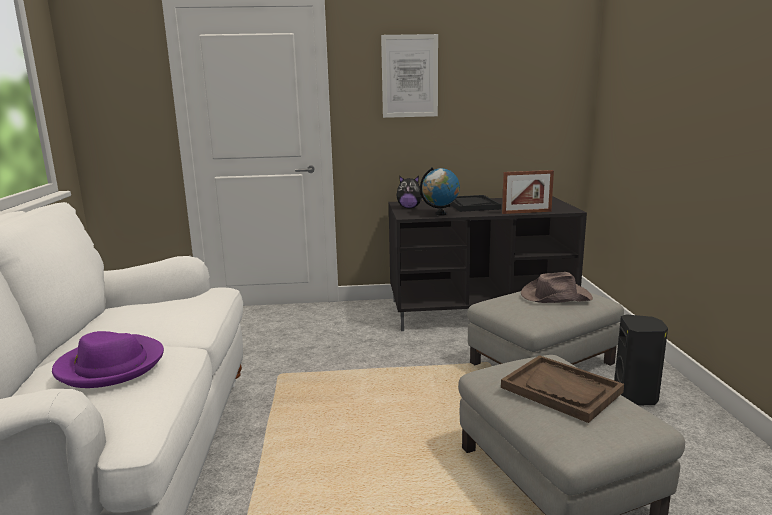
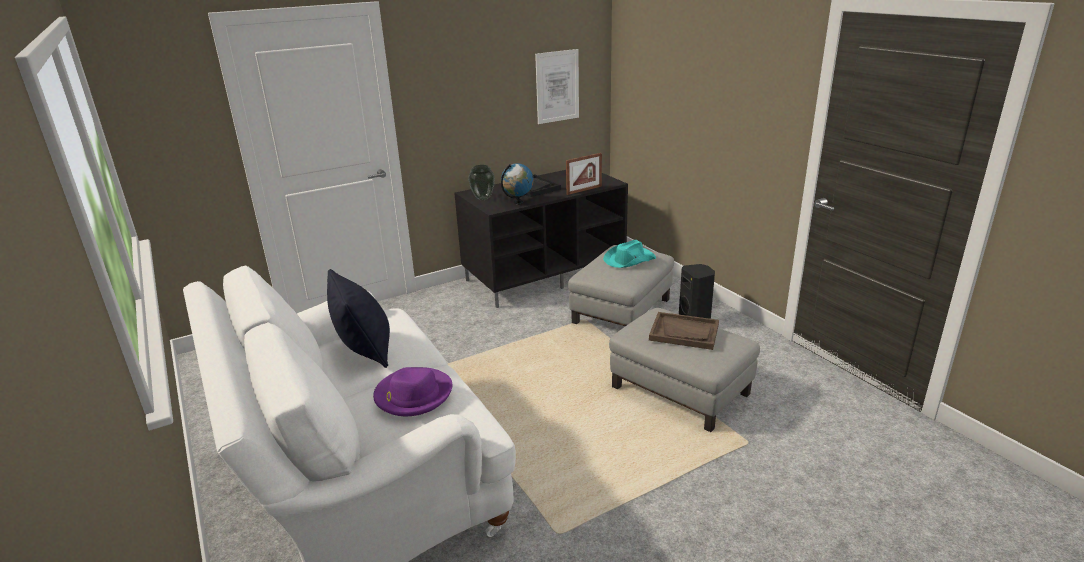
camera: 25 degrees left, 10 degrees up
picture [381,34,438,118] -> picture moved to [535,49,579,124]
plush toy [396,176,425,208] -> vase [468,165,495,200]
brown hat [521,272,593,303] -> turquoise hat [603,240,656,268]
none -> black pillow [327,269,390,368]

